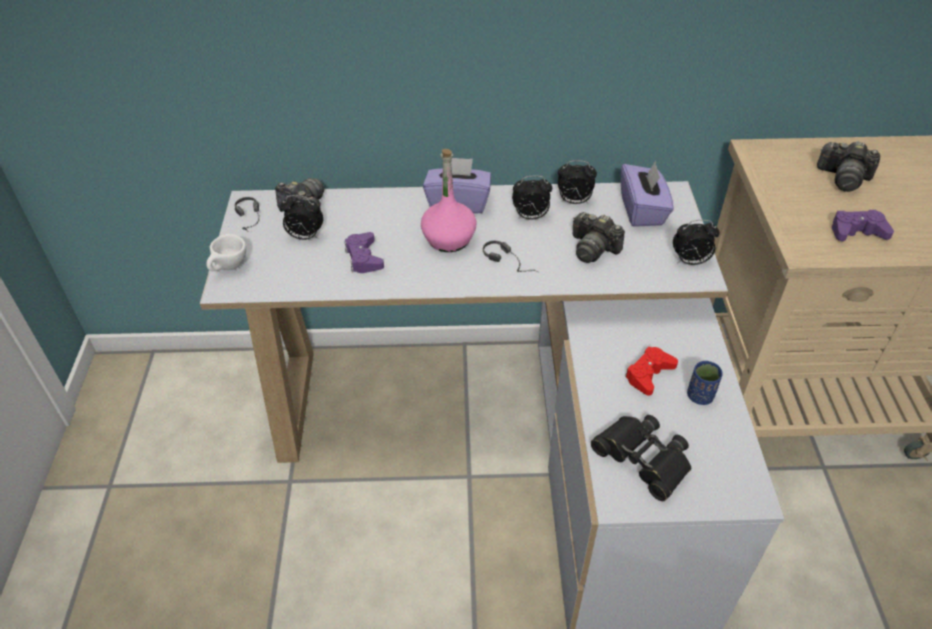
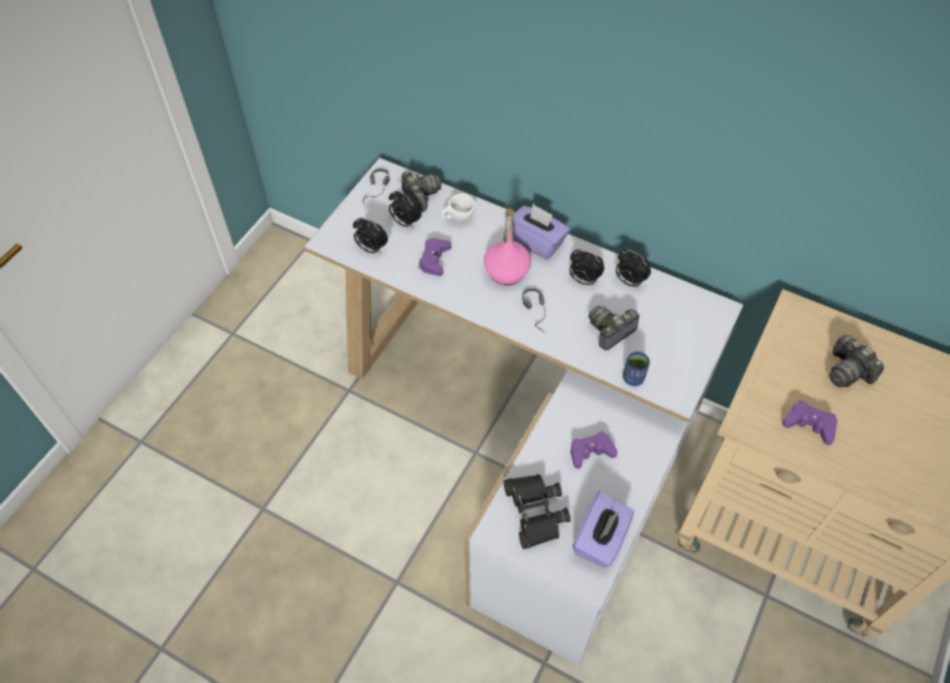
camera: 30 degrees right, 10 degrees up
white cup [207,234,246,271] -> white cup moved to [441,193,476,222]
camera [572,212,625,263] -> camera turned 75 degrees clockwise [589,306,639,350]
purple tissue box [621,161,674,227] -> purple tissue box moved to [572,491,634,568]
red game controller [625,347,678,396] -> purple game controller [571,431,618,469]
alarm clock [673,220,720,265] -> alarm clock moved to [353,218,388,254]
blue cup [687,361,723,405] -> blue cup moved to [623,351,650,386]

